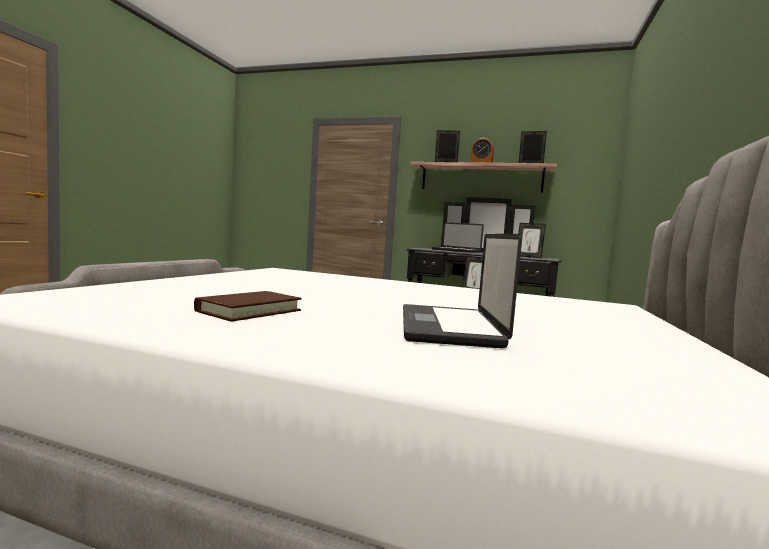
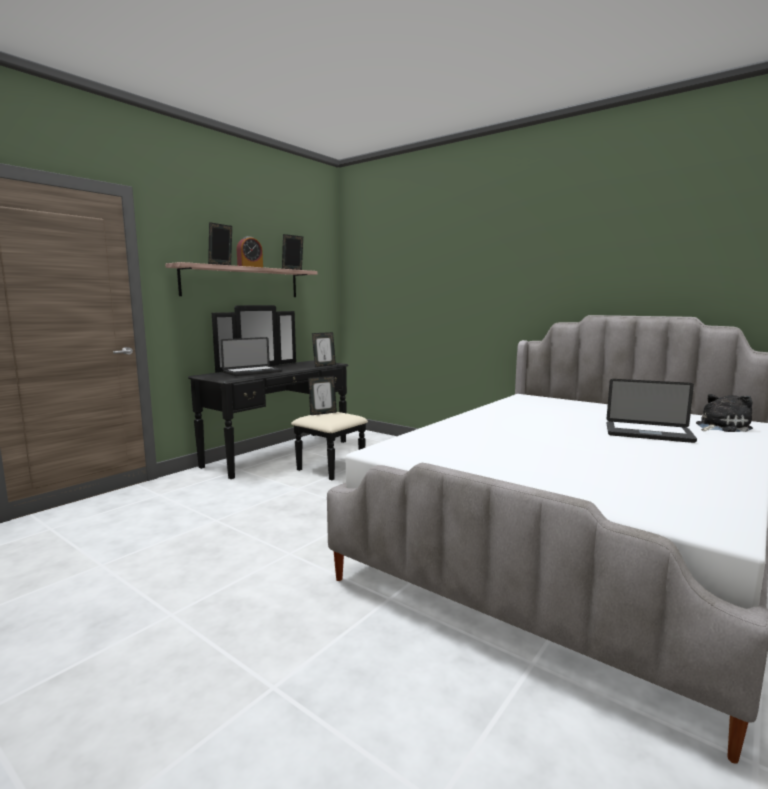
camera: 70 degrees left, 5 degrees up
brown book [194,291,302,322] -> none
none -> plush toy [696,394,753,432]

